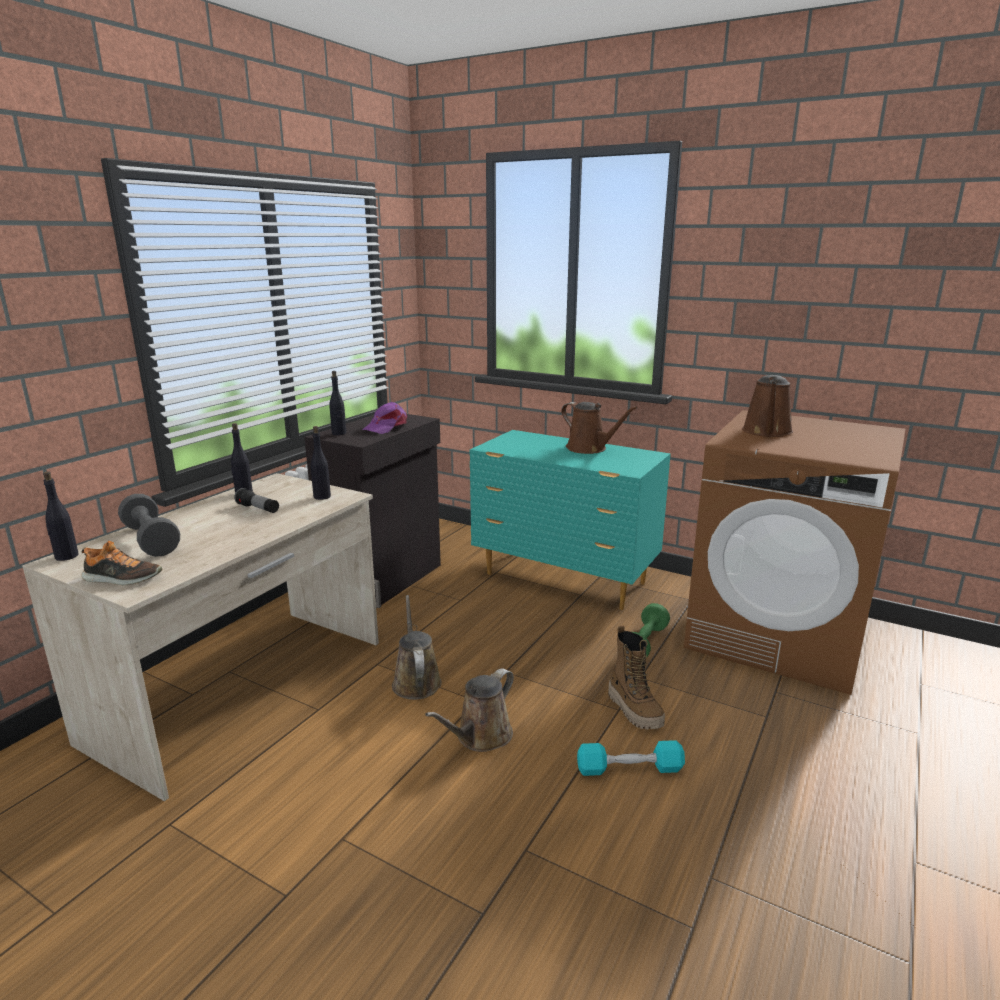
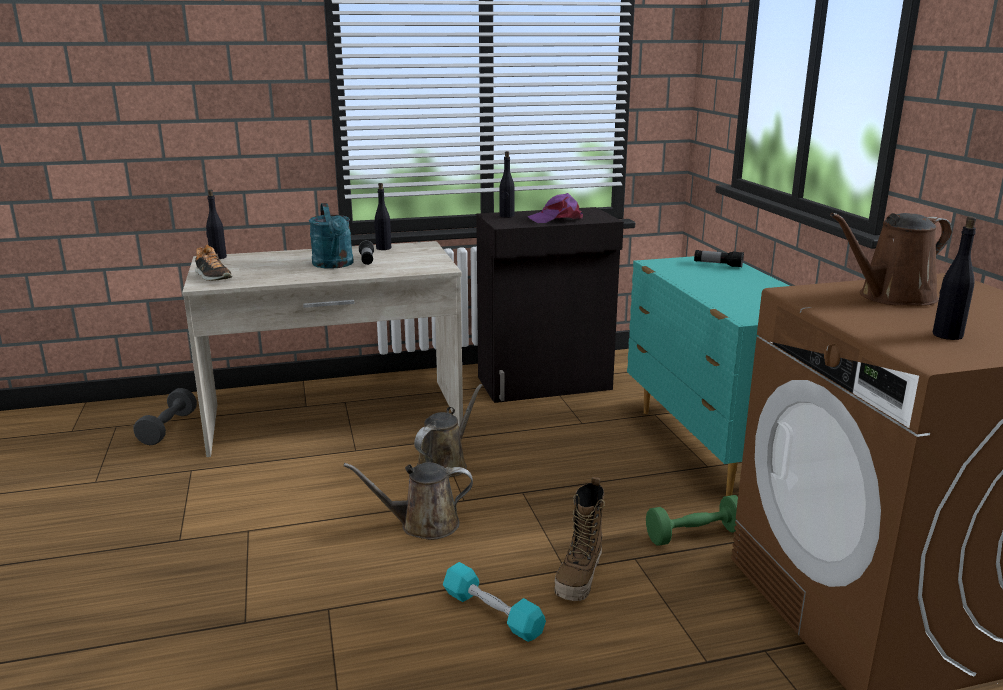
camera: 45 degrees right, 0 degrees up
grey dumbbell [118,494,180,557] -> grey dumbbell moved to [133,388,197,445]
black bottle [310,426,331,500] -> black bottle moved to [933,217,976,340]
brown watering can [561,402,638,454] -> none
none -> turquoise watering can [309,203,354,269]
none -> flashlight [694,250,744,268]

